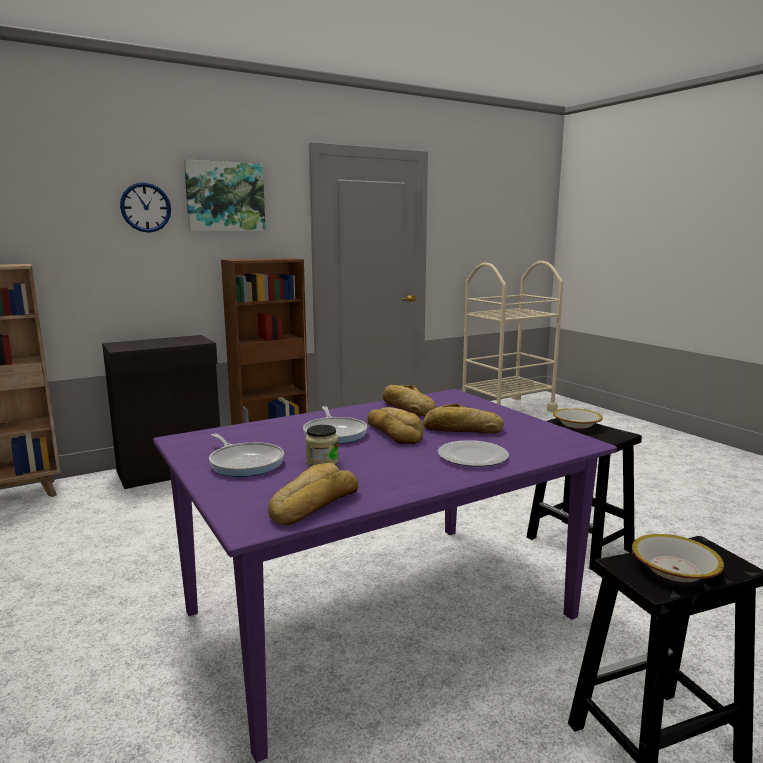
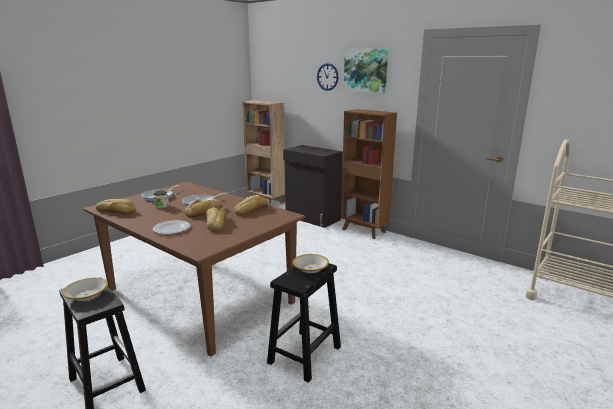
camera: 70 degrees right, 5 degrees up
purple dining table [153,389,617,763] -> brown dining table [84,182,305,357]

